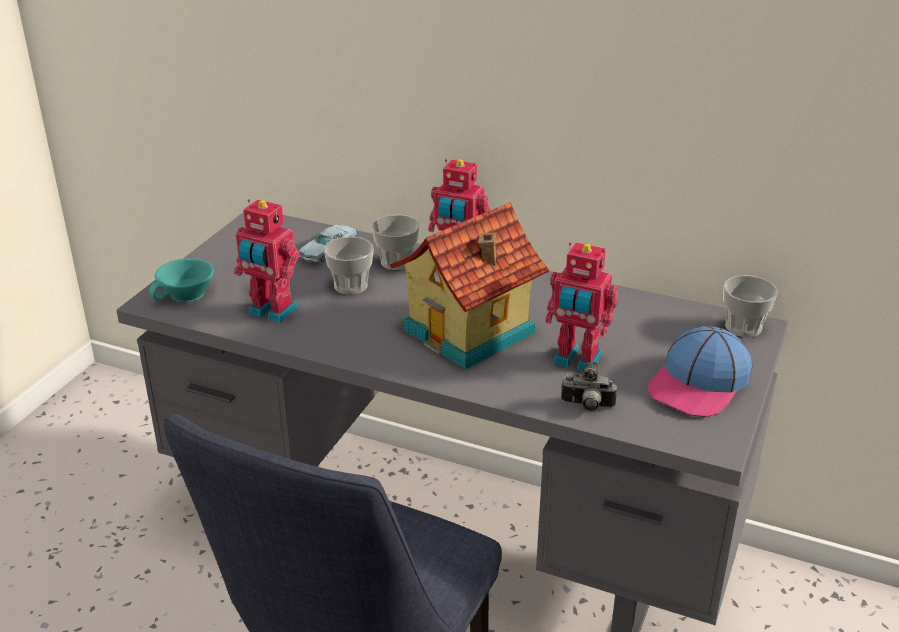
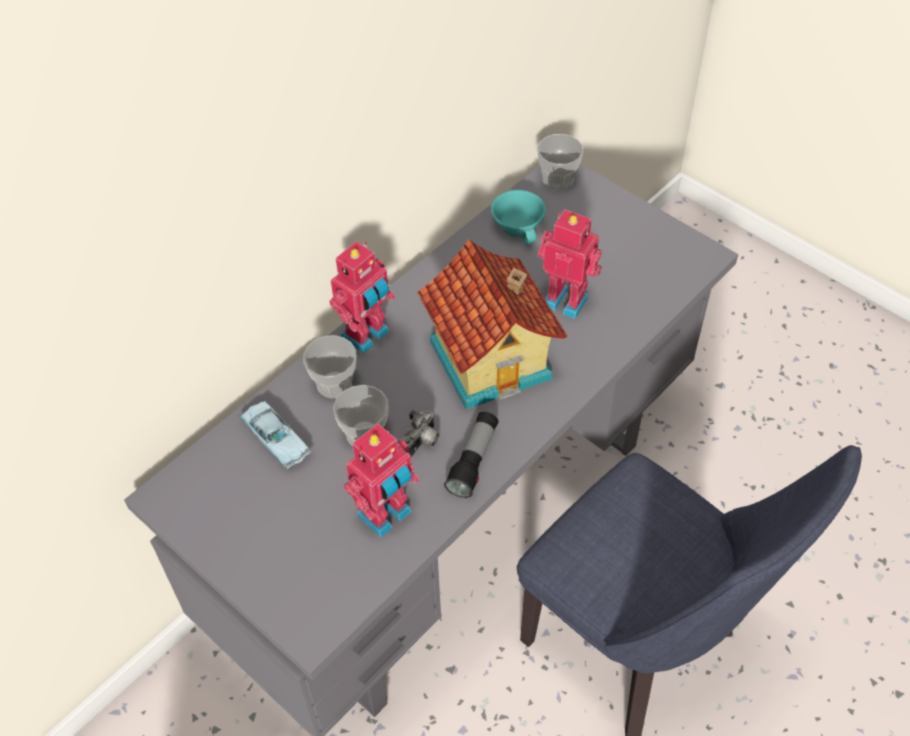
camera: 70 degrees left, 20 degrees up
turquoise cup [149,258,214,302] -> turquoise cup moved to [491,190,546,245]
toy robot [545,242,618,371] -> toy robot turned 105 degrees counterclockwise [538,210,602,319]
camera [561,362,617,411] -> camera moved to [402,410,440,458]
cap [648,326,752,417] -> none
none -> flashlight [444,412,499,498]

